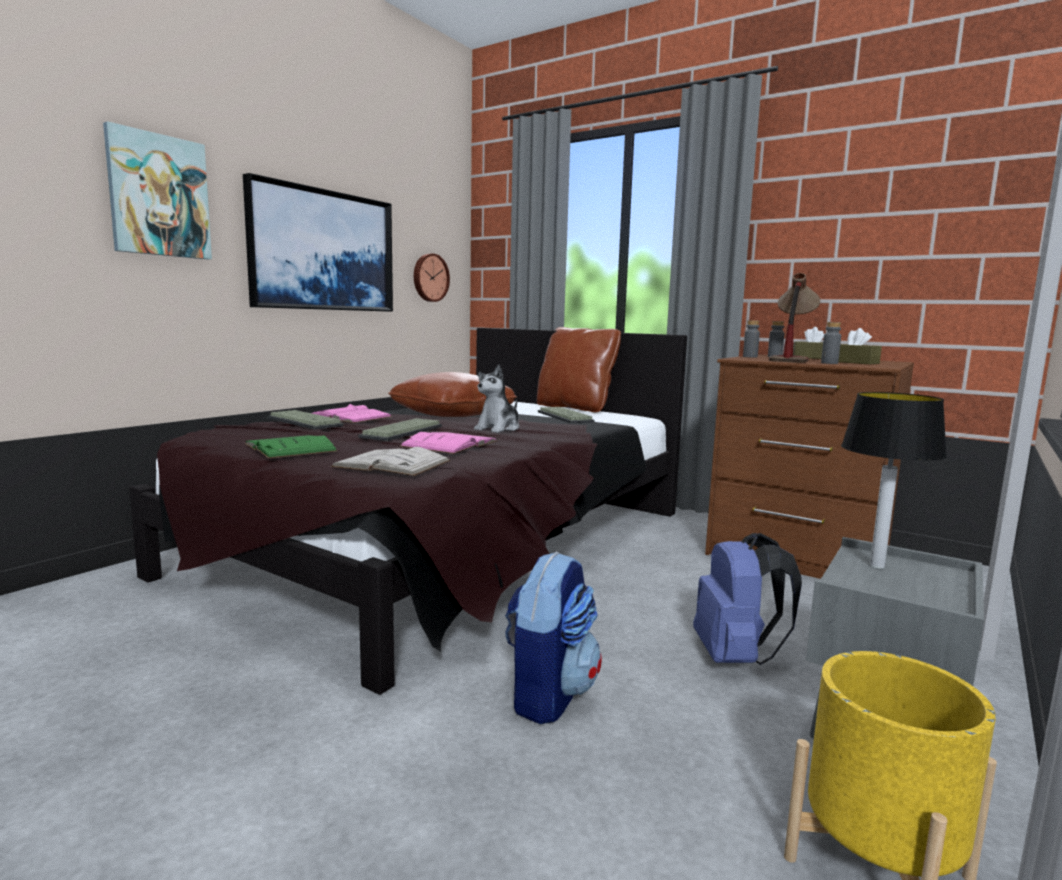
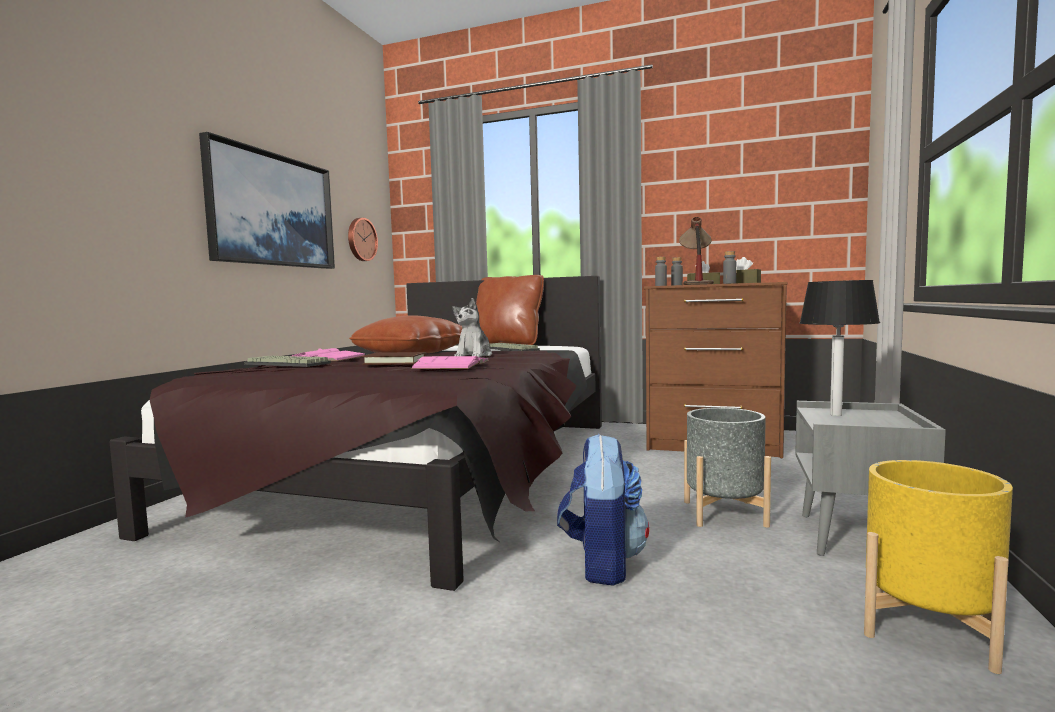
camera: 15 degrees left, 5 degrees down
picture [103,121,212,259] -> none
green book [245,435,338,459] -> none
white book [331,447,451,476] -> none
keyboard [358,418,442,441] -> brown book [362,352,427,365]
blue backpack [693,533,802,665] -> grey planter [684,408,771,528]

